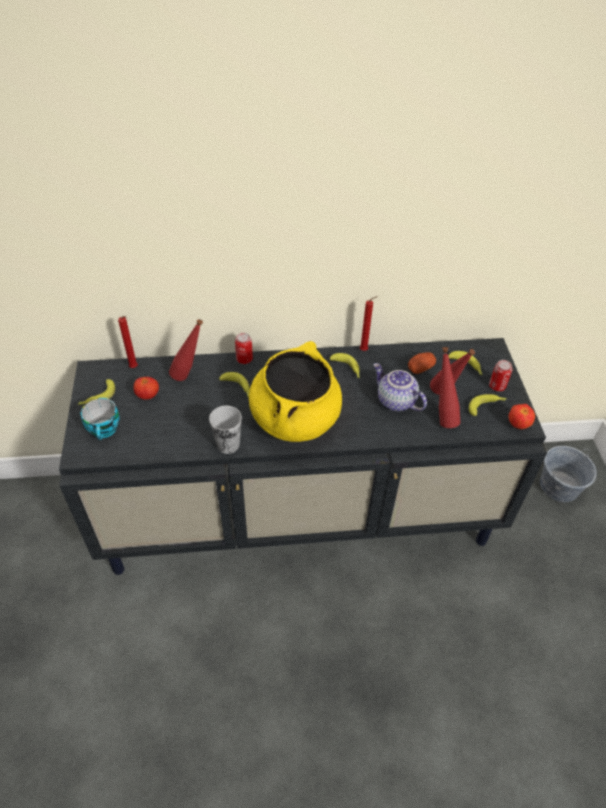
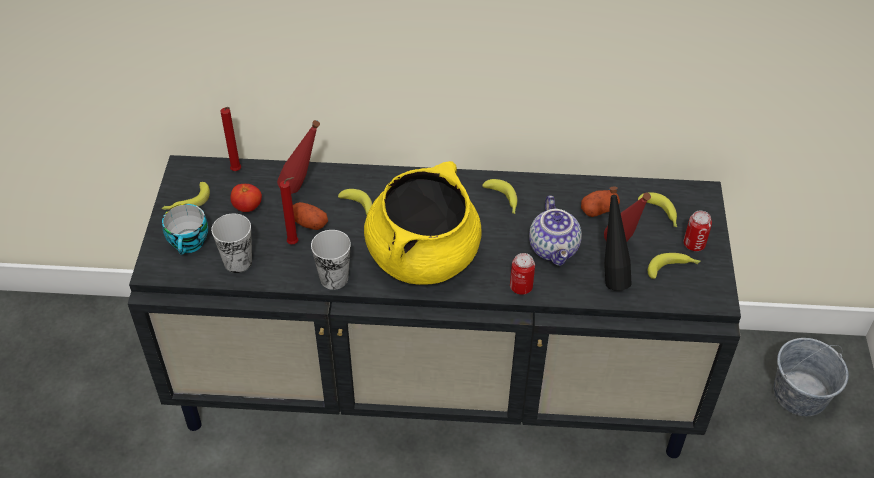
camera: 10 degrees right, 0 degrees up
can [235,333,253,364] -> can moved to [510,253,535,295]
red candle [360,296,378,351] -> red candle moved to [280,177,298,244]
teapot [373,363,427,411] -> teapot turned 150 degrees counterclockwise [529,195,582,266]
red bottle [439,347,460,428] -> black bottle [604,186,632,291]
apple [509,404,535,429] -> none
none -> cup [211,213,252,273]
none -> potato [293,202,328,230]

